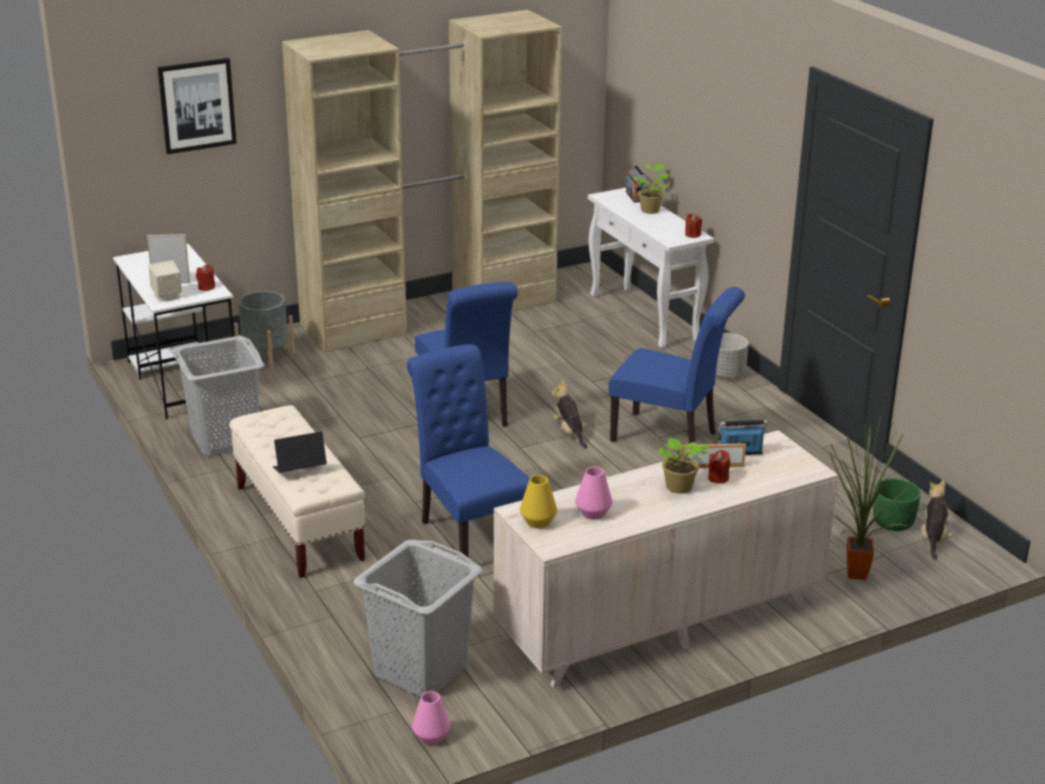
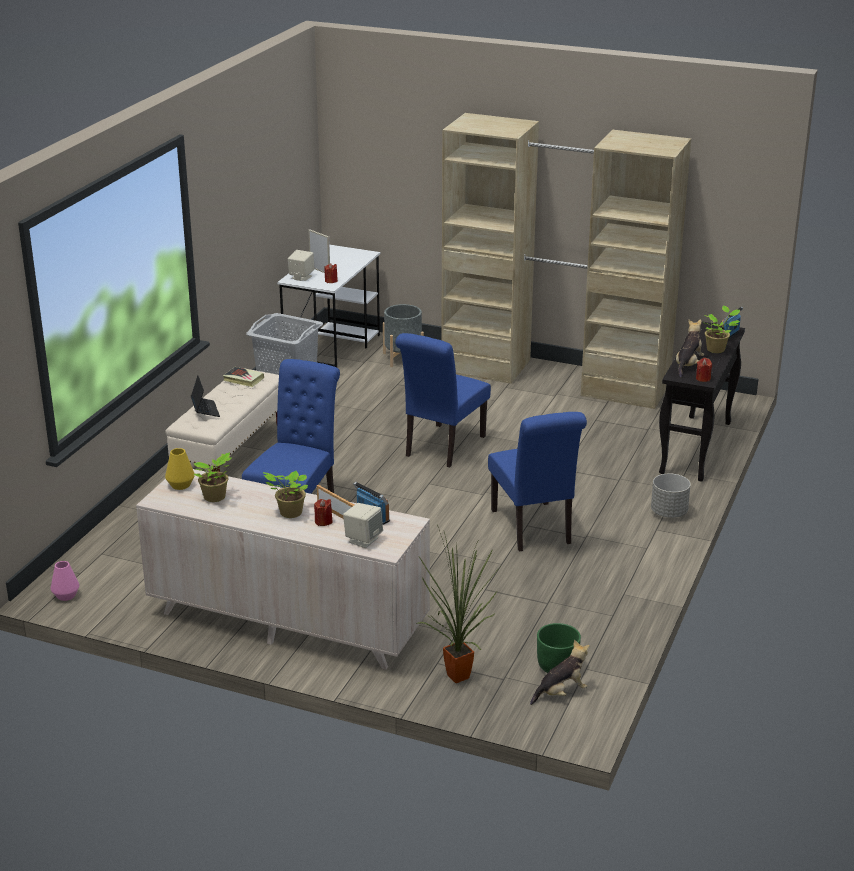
camera: 50 degrees right, 0 degrees up
picture [158,58,237,154] -> none
laptop [273,432,327,473] -> laptop turned 45 degrees clockwise [191,375,220,417]
grey laundry basket [353,540,483,697] -> none
plush toy [551,380,587,449] -> plush toy moved to [676,319,704,378]
pink vase [575,467,612,520] -> potted plant [193,452,231,502]
white console table [588,188,714,349] -> black console table [659,321,745,482]
none -> book [223,367,264,387]
none -> beige speaker [343,503,383,548]

